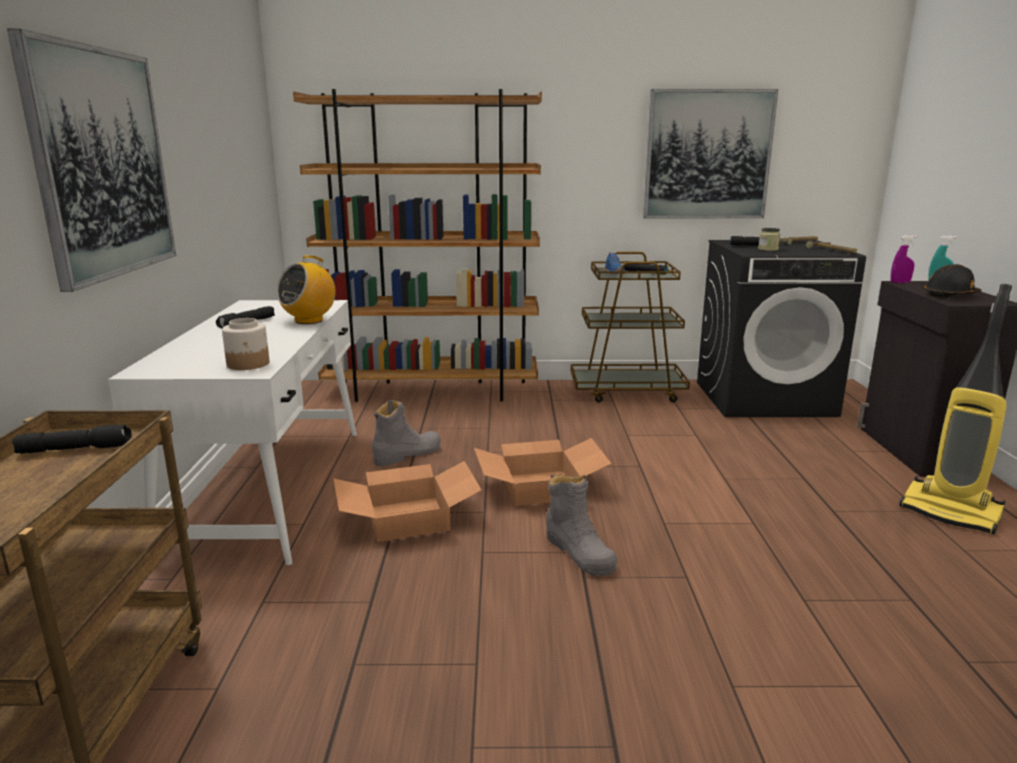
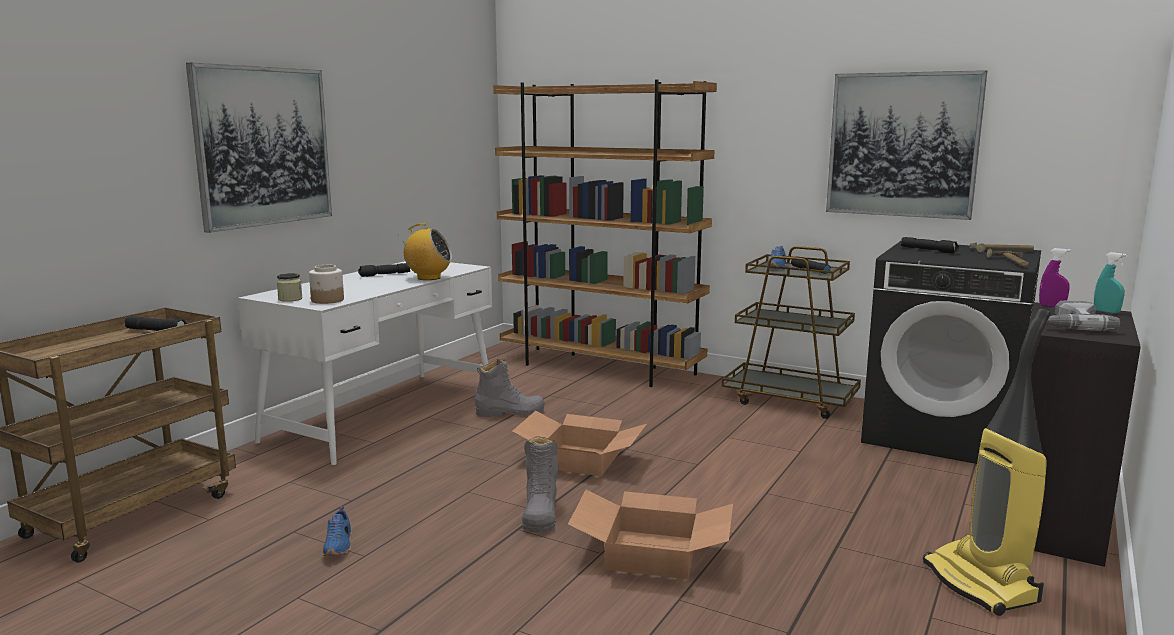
camera: 30 degrees right, 5 degrees down
radio [276,255,336,324] -> radio turned 150 degrees counterclockwise [399,223,452,280]
cardboard box [333,461,482,542] -> cardboard box moved to [568,490,733,579]
jar [758,228,781,251] -> jar moved to [277,273,302,302]
black hard hat [924,264,981,298] -> power drill [1046,301,1120,331]
none -> blue shoe [323,506,352,556]

